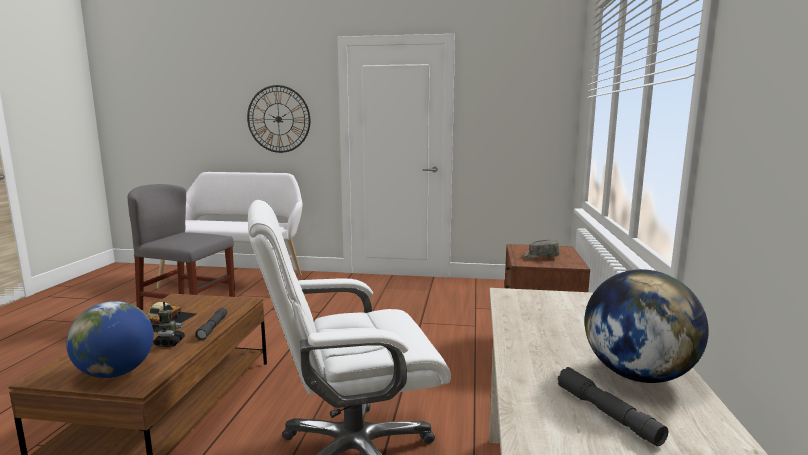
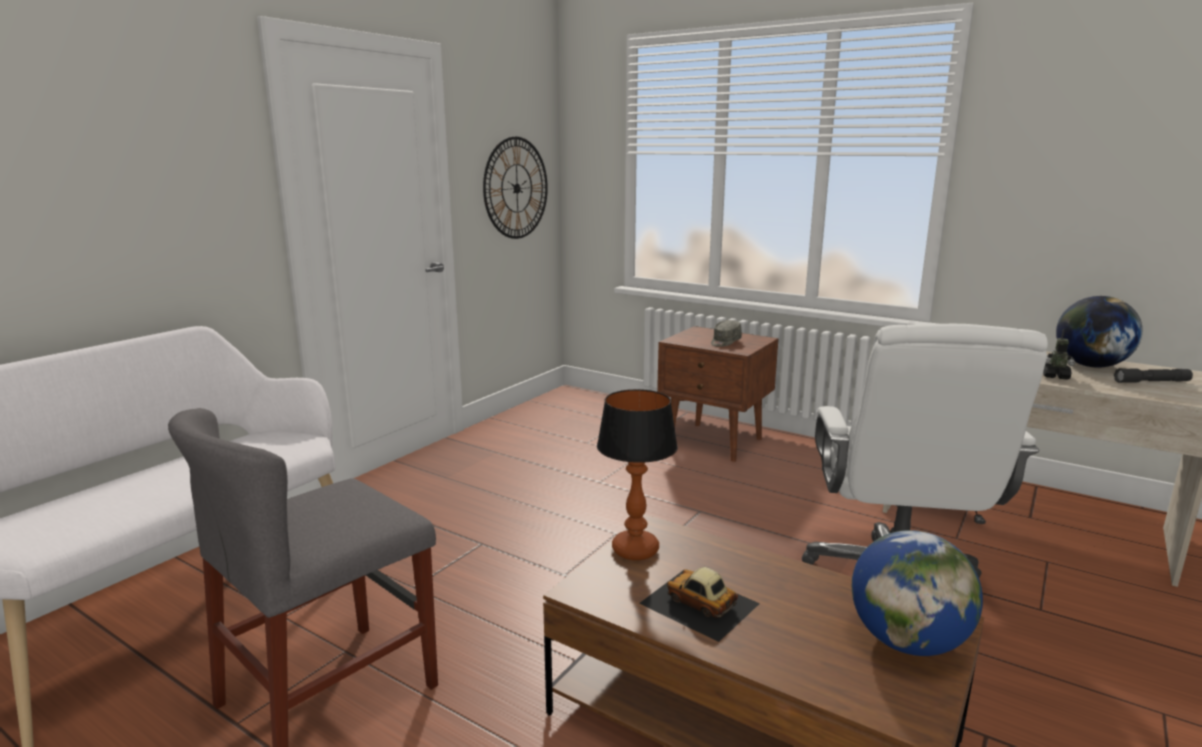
camera: 65 degrees left, 5 degrees up
toy robot [153,302,185,347] -> toy robot moved to [1043,329,1076,380]
grey flashlight [195,308,227,340] -> none
wall clock [247,85,310,153] -> wall clock moved to [483,137,548,239]
none -> table lamp [597,389,678,560]

